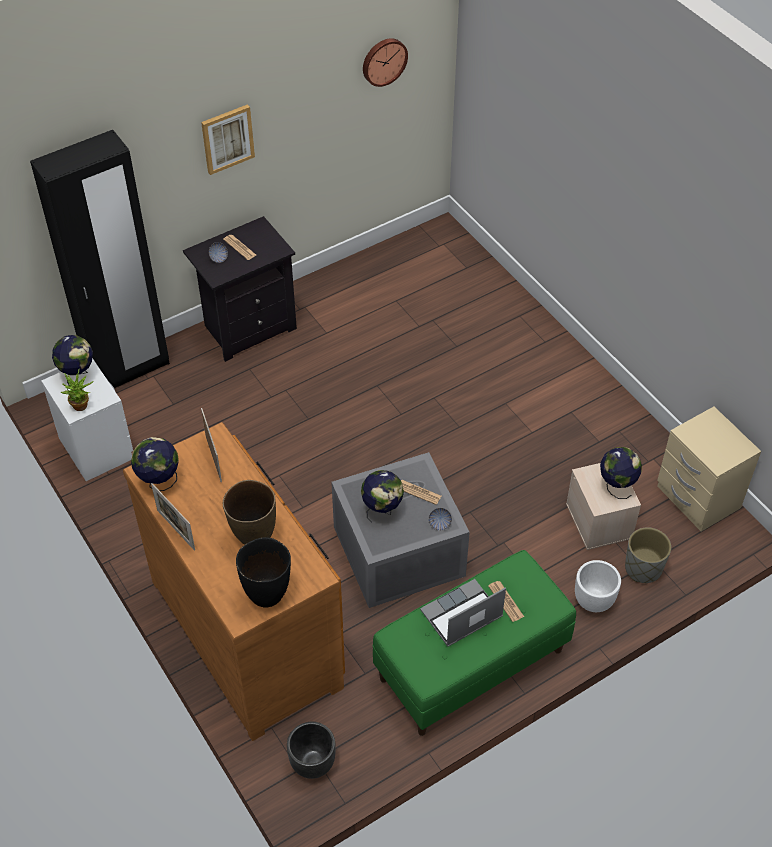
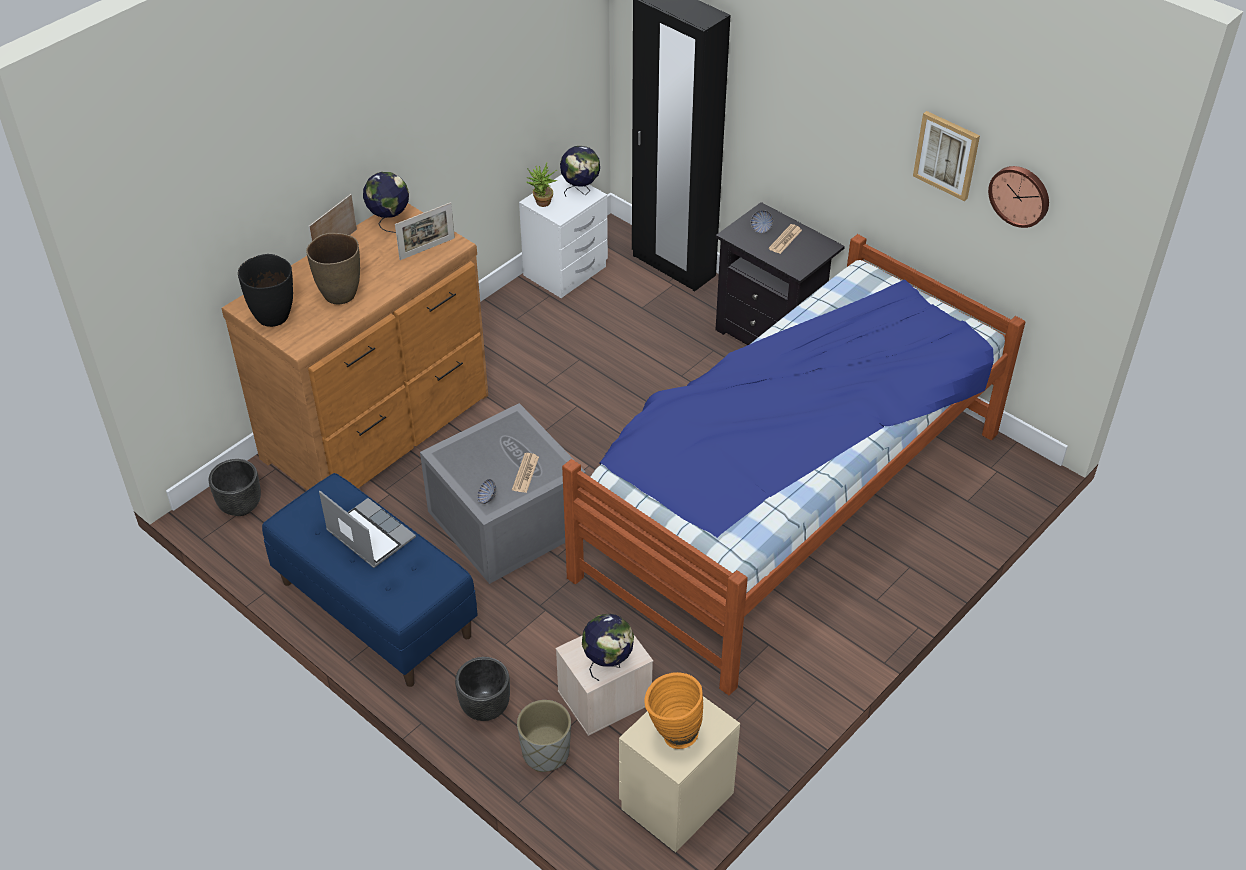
camera: 75 degrees right, 5 degrees down
picture [201,104,255,175] -> picture moved to [913,111,980,201]
globe [361,470,404,523] -> none
green bench [372,550,576,736] -> blue bench [262,473,478,687]
newspaper [488,581,524,622] -> none
white planter [575,560,621,612] -> black planter [455,657,510,721]
none -> bed [562,234,1025,695]
none -> orange vase [645,672,703,749]

